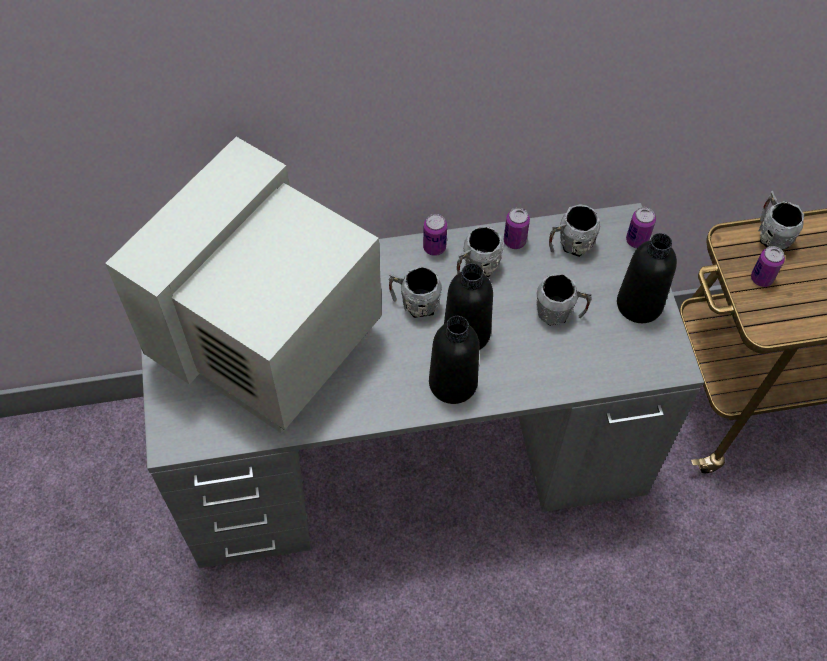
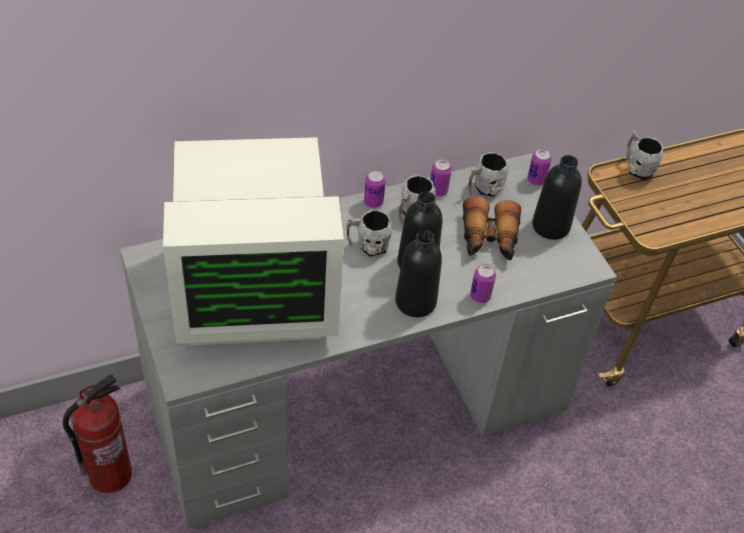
camera: 15 degrees left, 10 degrees down
monitor [105,137,382,434] -> monitor turned 120 degrees counterclockwise [163,137,344,345]
grey mug [536,273,592,326] -> binoculars [463,196,521,261]
can [751,246,785,287] -> can moved to [470,264,496,303]
none -> fire extinguisher [63,374,132,493]

